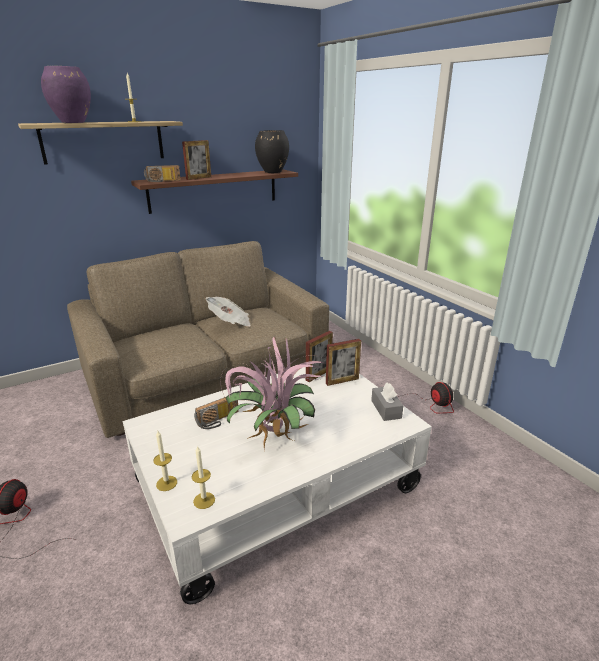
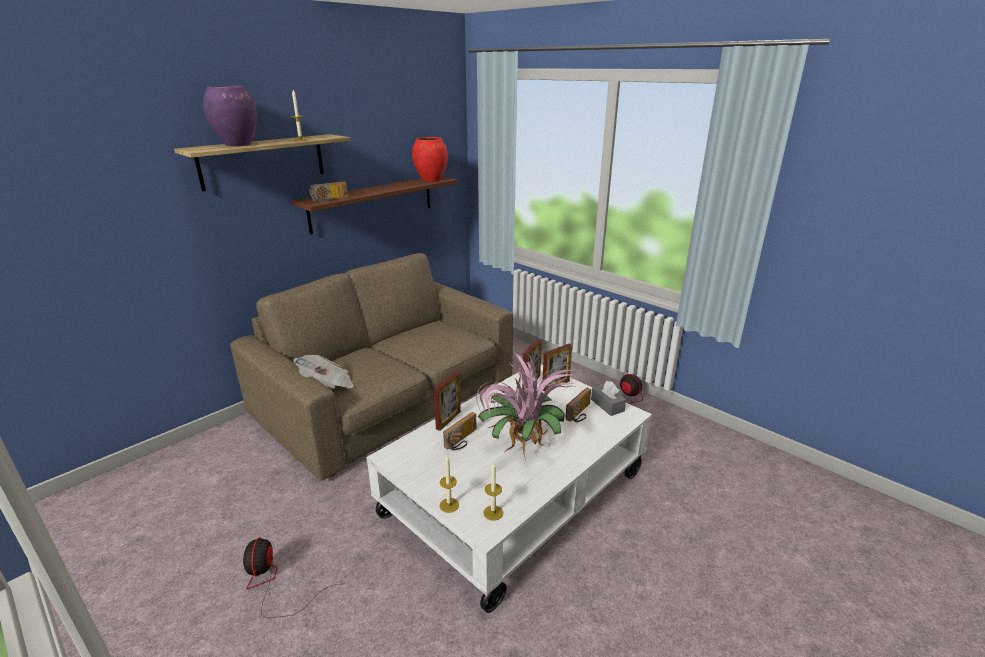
camera: 15 degrees left, 0 degrees up
picture frame [182,140,211,180] -> picture frame moved to [434,372,461,431]
newspaper [205,297,251,327] -> newspaper moved to [294,355,354,389]
black vase [255,130,289,173] -> red vase [412,137,448,182]
none -> radio [565,388,591,422]

